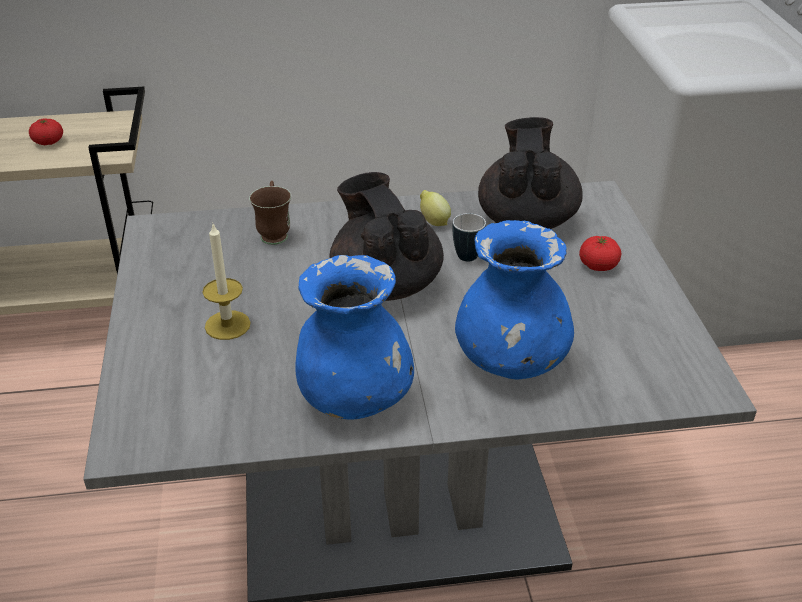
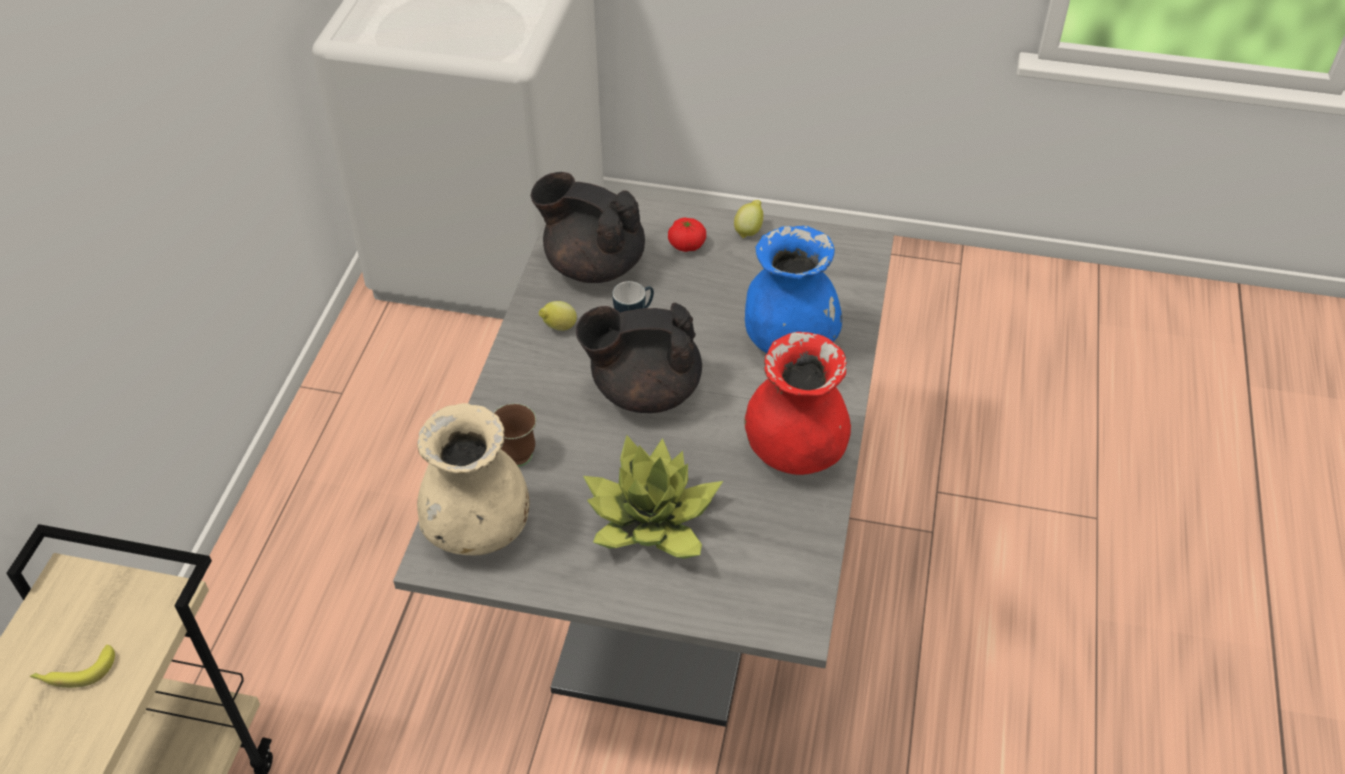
camera: 70 degrees left, 10 degrees up
tomato [29,118,63,145] -> banana [30,644,115,688]
candle [203,222,251,340] -> potted plant [583,435,723,559]
blue vase [295,255,414,419] -> red vase [744,332,851,475]
none -> beige vase [417,403,529,555]
none -> lemon [734,200,763,238]

